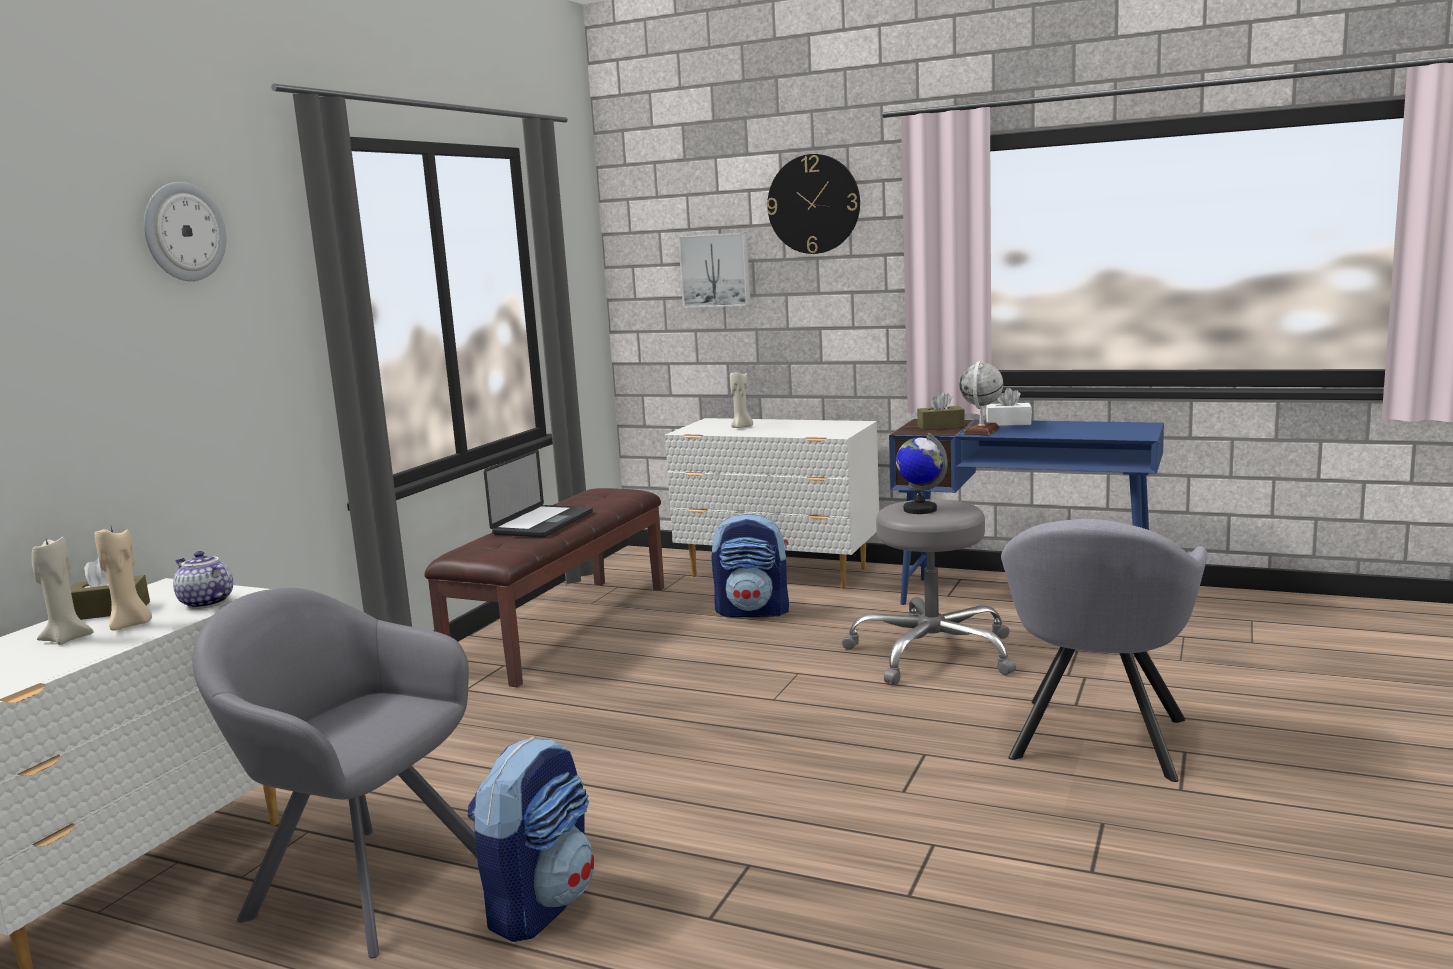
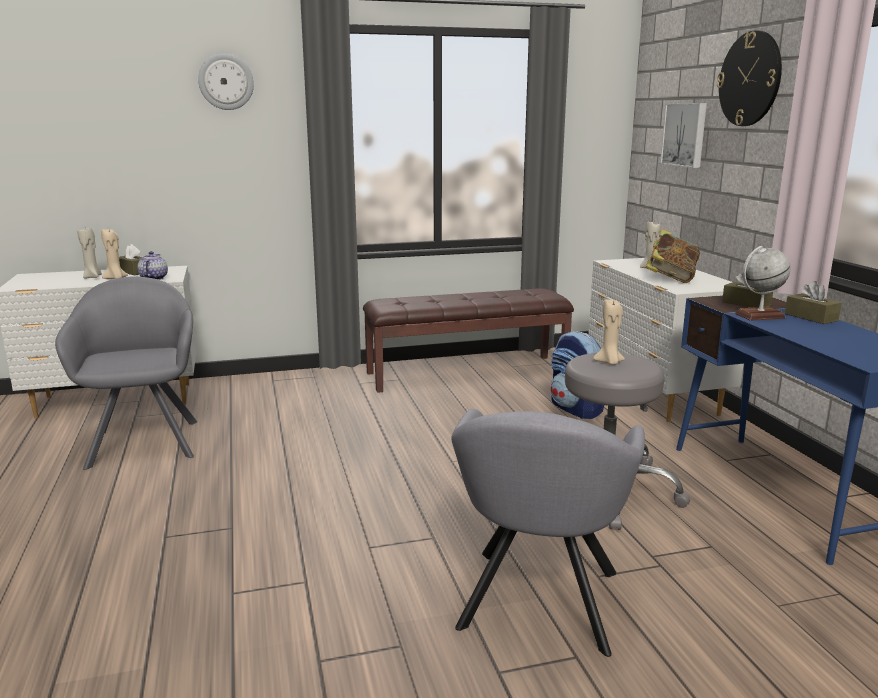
camera: 50 degrees right, 5 degrees up
backpack [468,737,594,942] -> none
laptop [484,449,593,537] -> none
globe [896,433,948,514] -> beige candle [593,299,625,365]
white tissue box [986,388,1032,426] -> brown tissue box [785,281,841,324]
grey armchair [1001,519,1207,782] -> grey armchair turned 60 degrees counterclockwise [451,409,645,657]
none -> book [646,229,700,283]

